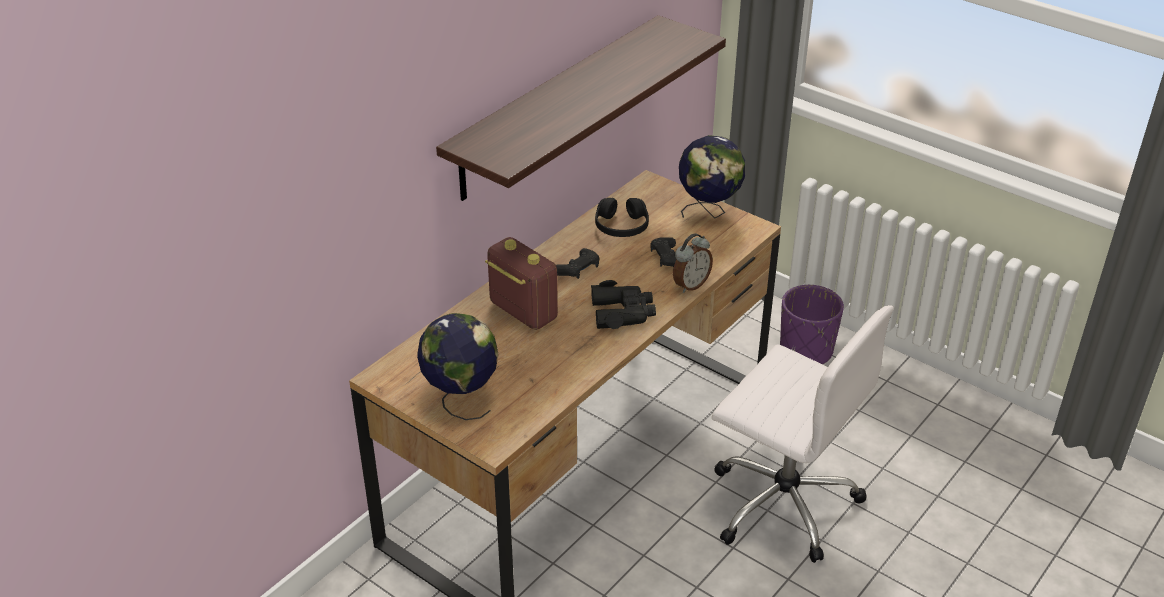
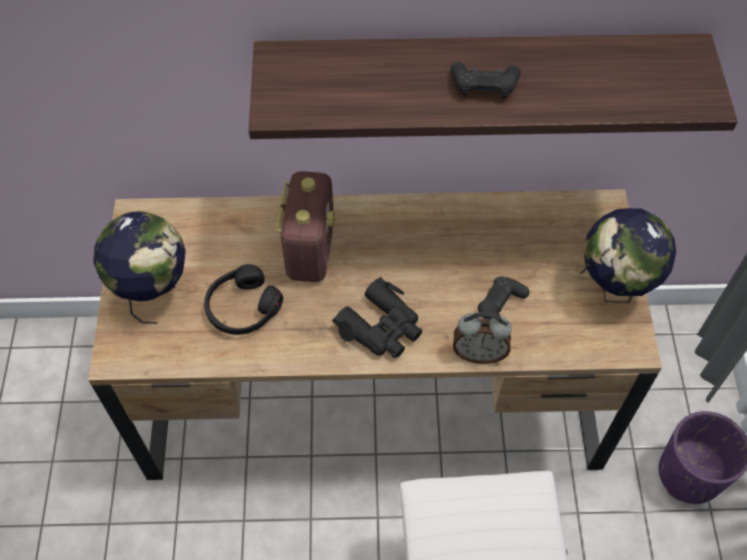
camera: 50 degrees right, 20 degrees up
black game controller [556,248,599,279] -> black game controller moved to [450,62,521,99]
black headphones [595,198,649,237] -> black headphones moved to [204,264,283,335]

